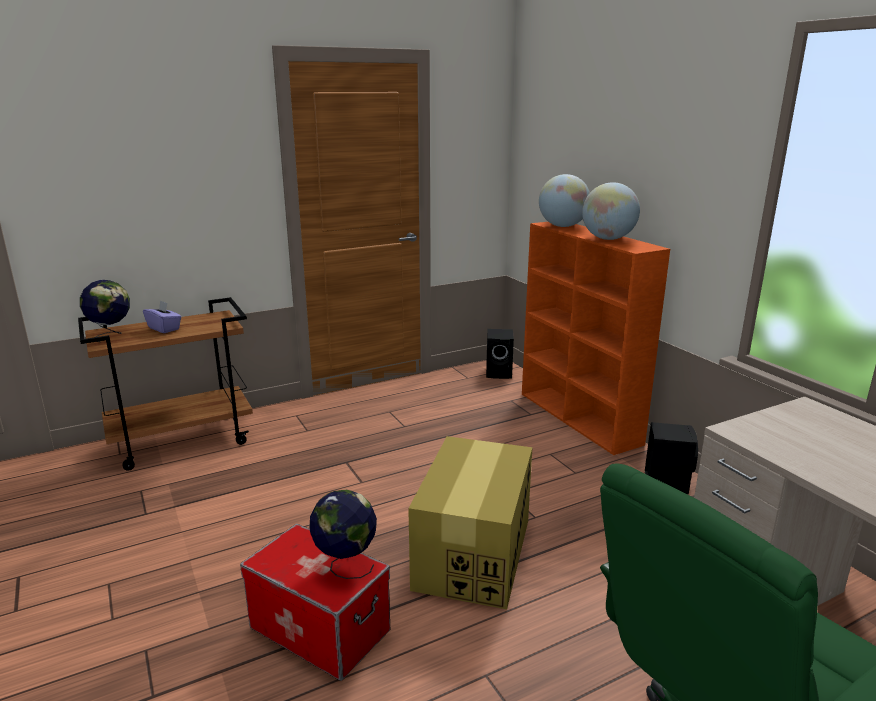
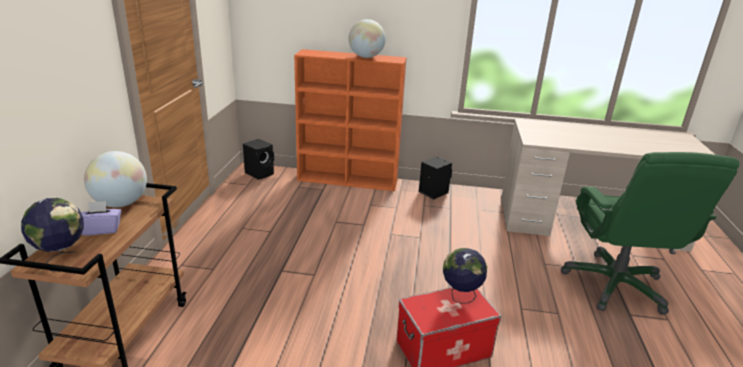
camera: 55 degrees left, 5 degrees up
cardboard box [408,436,532,609] -> none
globe [539,174,590,227] -> globe moved to [84,151,147,207]

